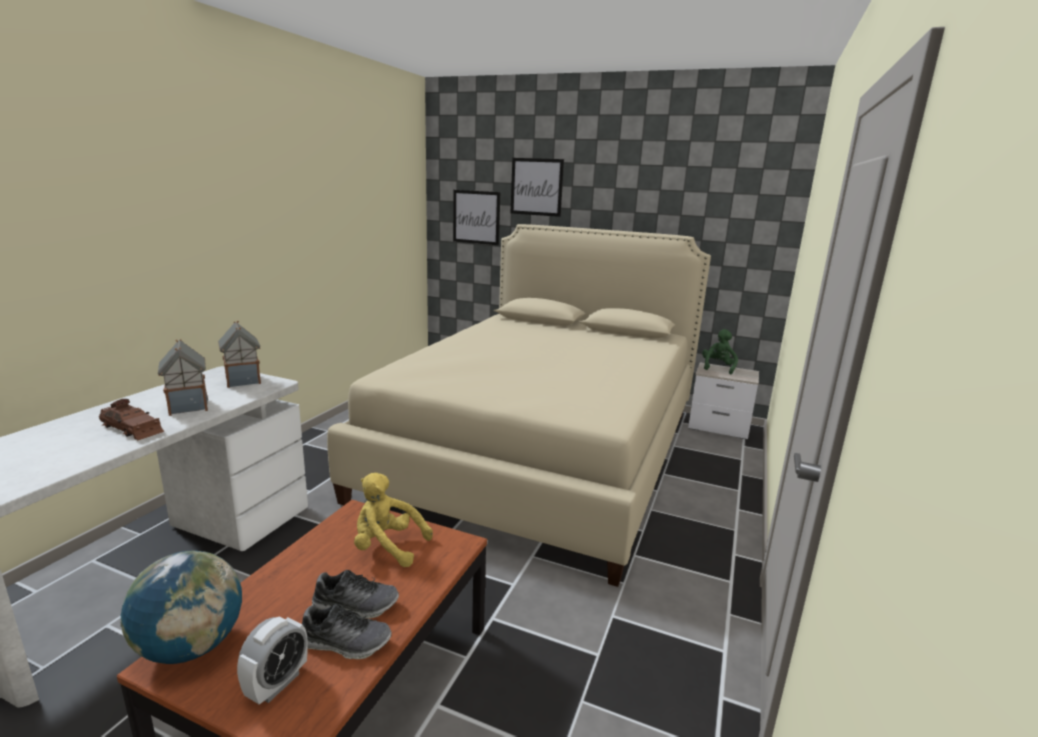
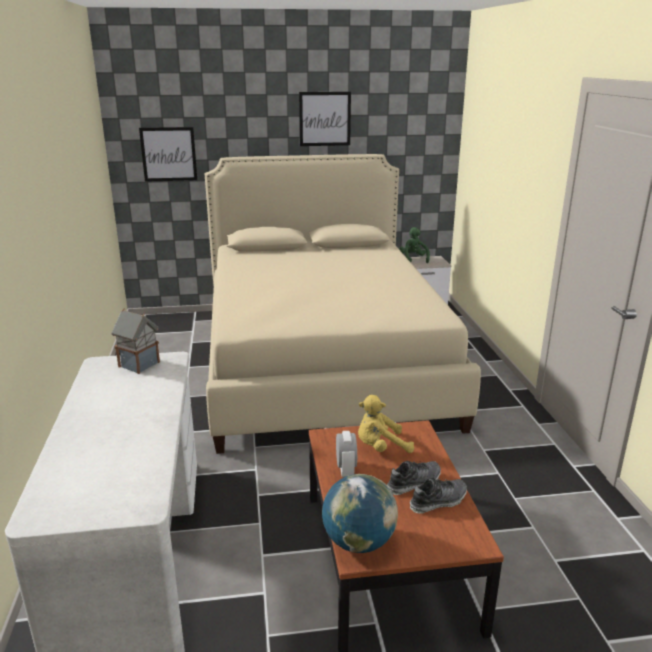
camera: 30 degrees left, 5 degrees up
brown toy car [99,399,164,440] -> none
toy house [158,339,208,416] -> none
alarm clock [237,617,308,704] -> alarm clock moved to [336,431,357,477]
picture [511,158,564,217] -> picture moved to [299,92,351,146]

